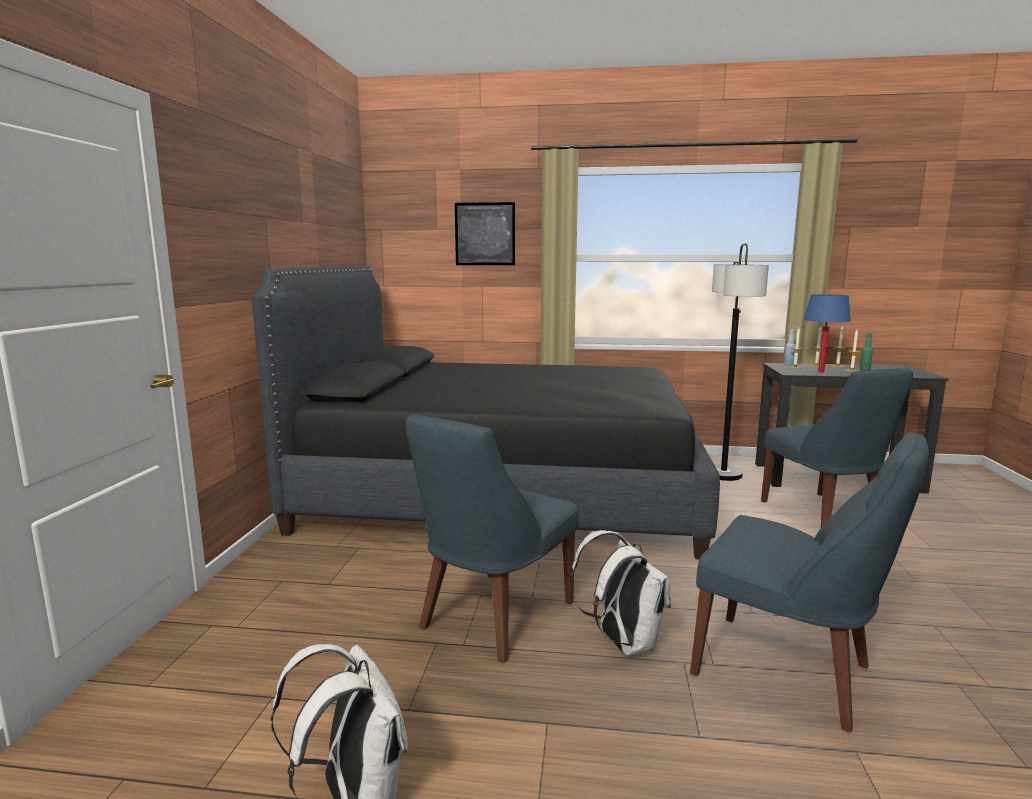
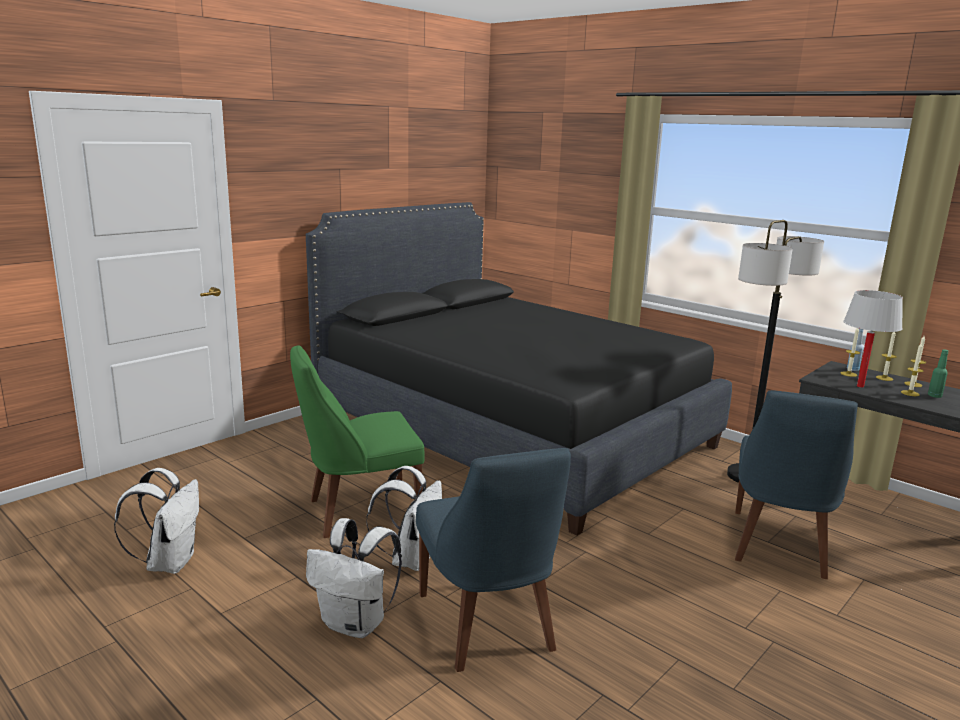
camera: 35 degrees right, 5 degrees up
blue chair [406,415,578,663] -> green chair [290,345,425,538]
picture [455,202,515,265] -> none
blue table lamp [803,294,851,373] -> white table lamp [843,290,903,388]
none -> white backpack [306,518,402,638]

